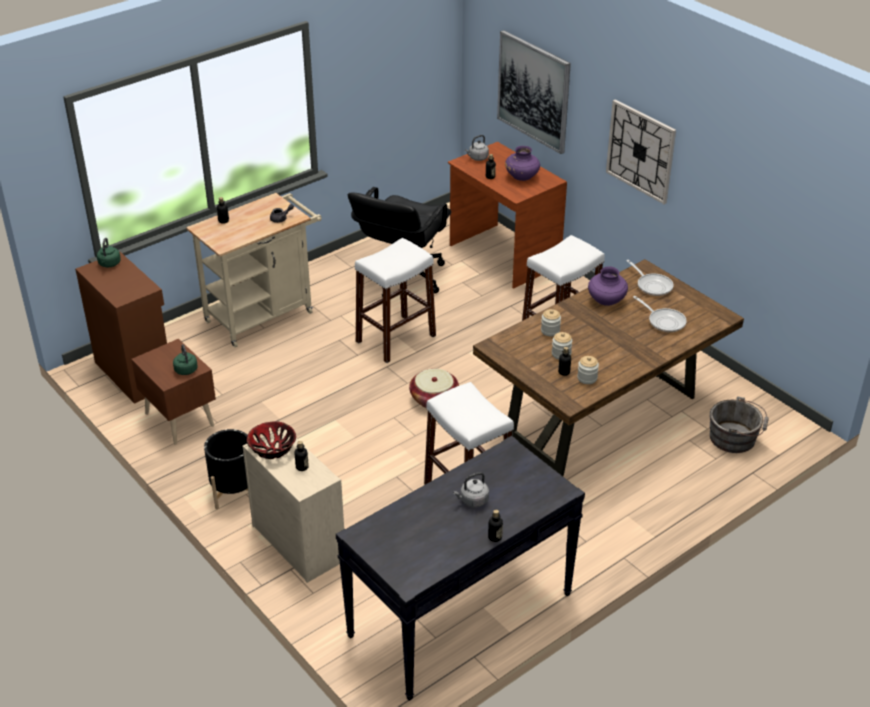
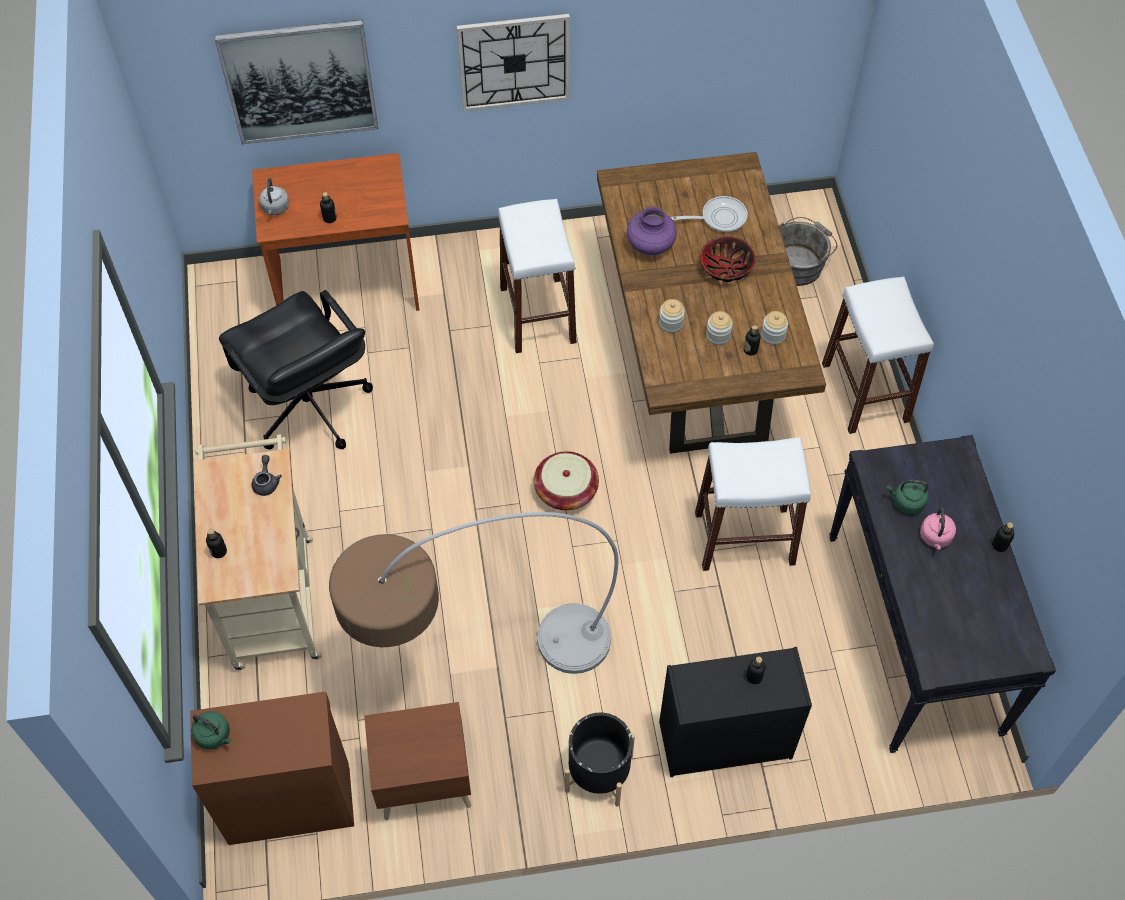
camera: 60 degrees left, 20 degrees up
green kettle [173,344,198,375] -> green kettle moved to [887,480,929,515]
beige dresser [243,428,344,583] -> black dresser [659,647,812,777]
bowl [247,421,296,459] -> bowl moved to [700,236,755,282]
white stool [355,238,436,363] -> white stool moved to [822,277,934,434]
grey kettle [453,472,489,508] -> pink kettle [920,507,956,550]
purple vase [505,146,540,181] -> none
frying pan [627,260,674,296] -> none
none -> floor lamp [329,512,618,674]

